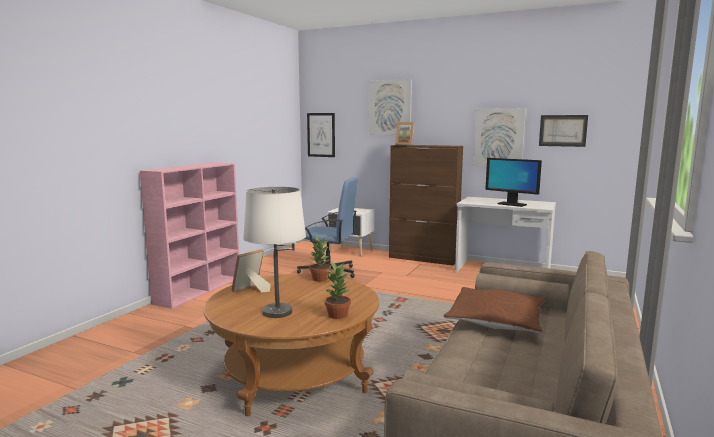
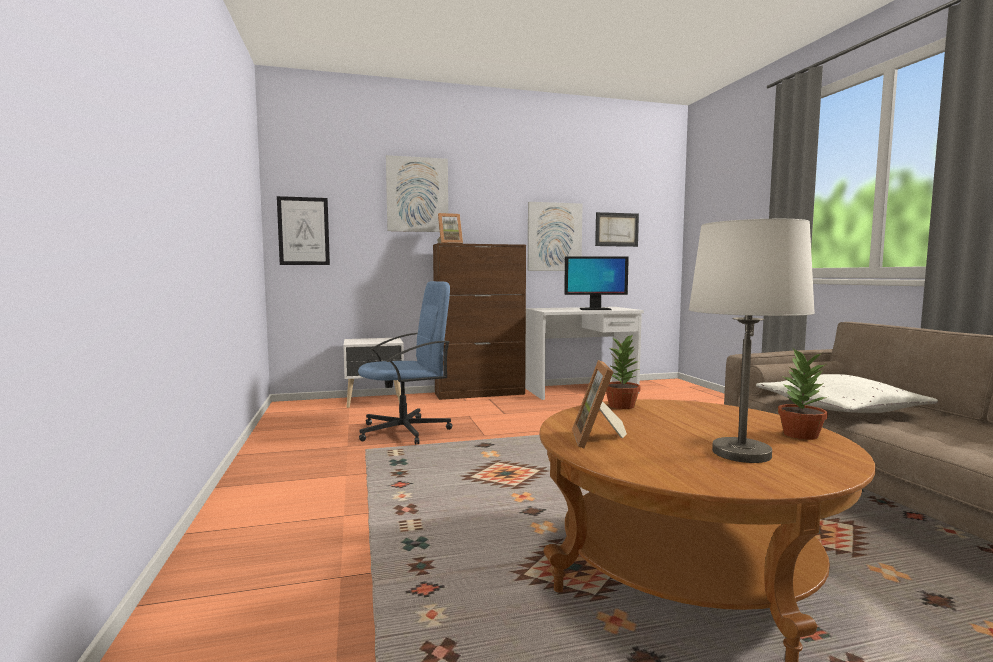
camera: 40 degrees left, 5 degrees down
pink bookcase [140,163,239,309] -> none
brown pillow [444,287,546,333] -> white pillow [756,374,938,413]

